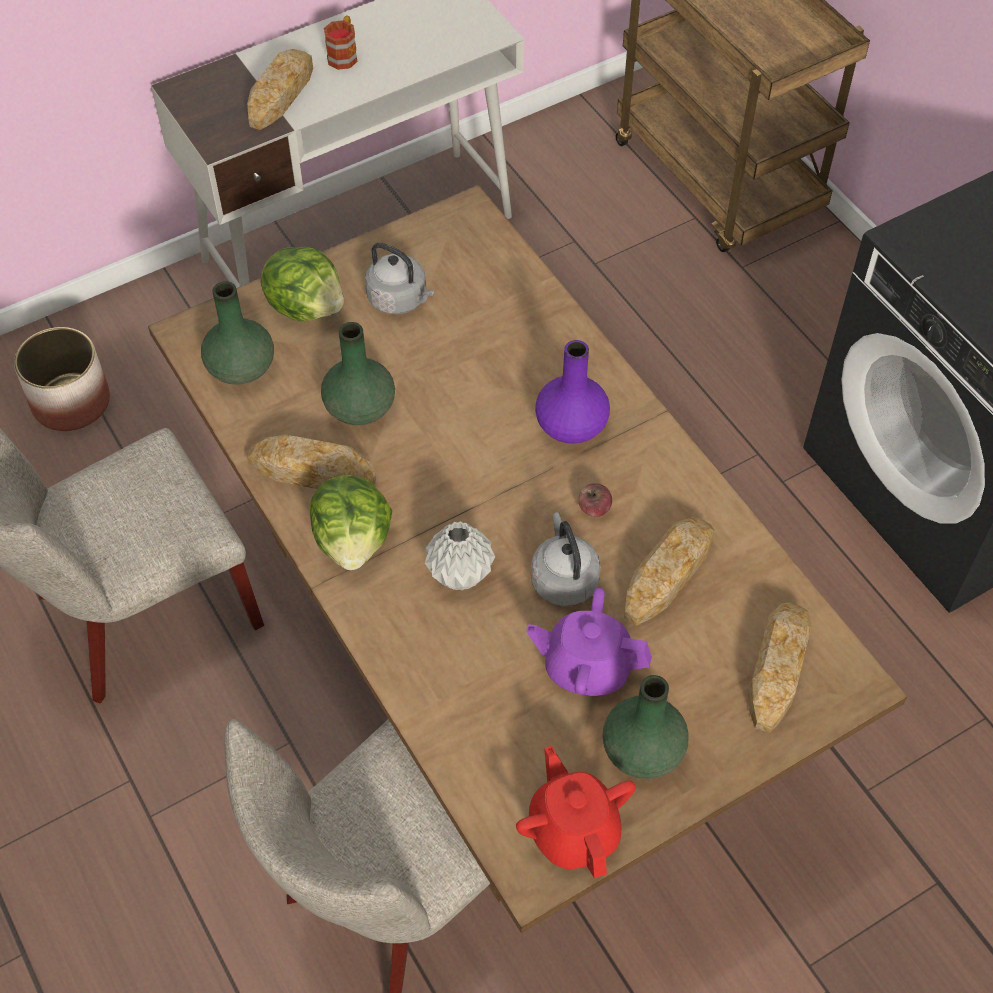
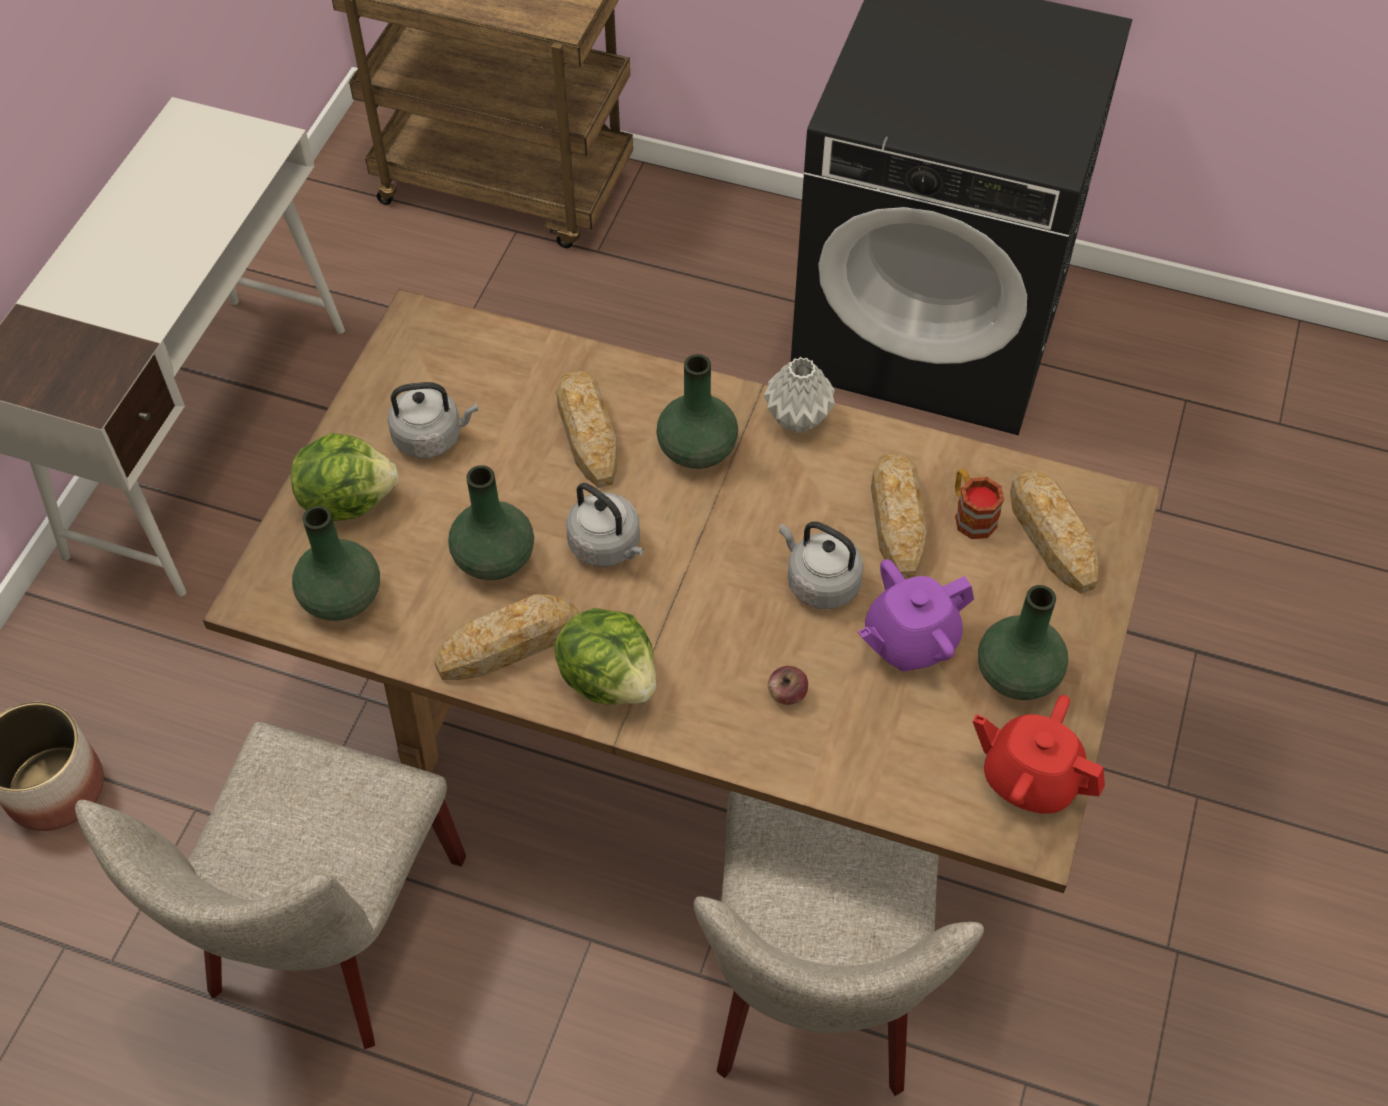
camera: 40 degrees left, 0 degrees up
bread [247,49,313,130] -> bread moved to [556,371,617,488]
mug [324,16,358,70] -> mug moved to [955,469,1004,539]
grey vase [425,521,495,590] -> grey vase moved to [764,357,835,433]
purple vase [535,340,610,444] -> green vase [656,354,738,469]
apple [578,483,612,517] -> apple moved to [768,666,808,705]
none -> grey kettle [566,483,644,567]

